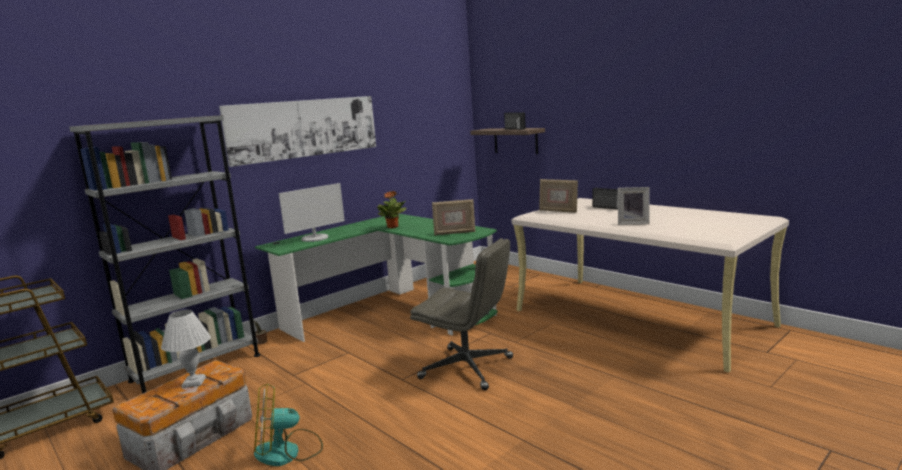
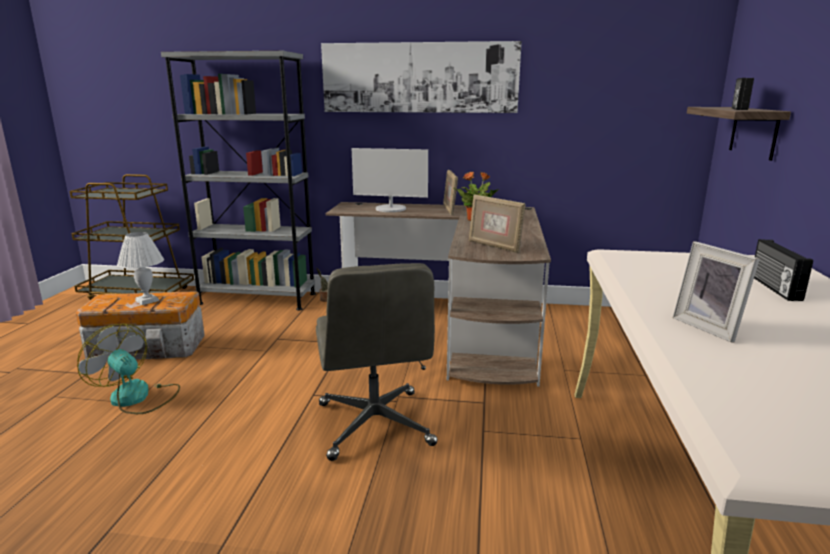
camera: 50 degrees right, 5 degrees up
green desk [255,214,498,342] -> brown desk [326,202,551,387]
picture frame [539,179,578,213] -> picture frame moved to [443,170,458,215]

